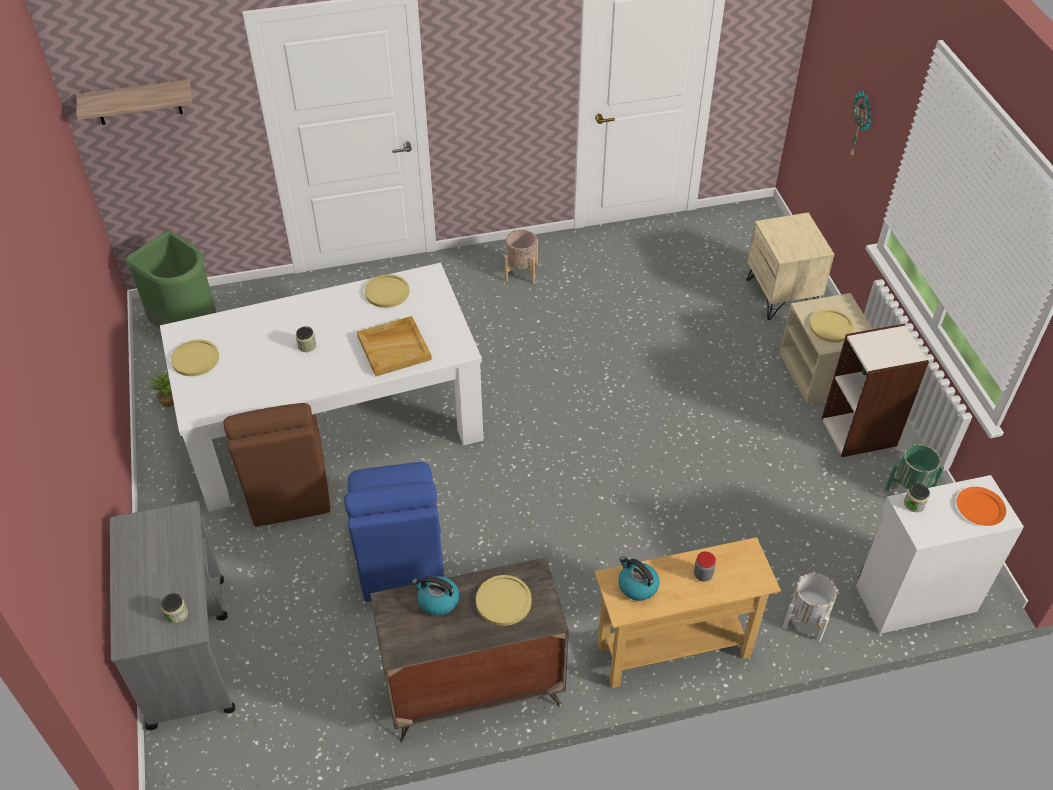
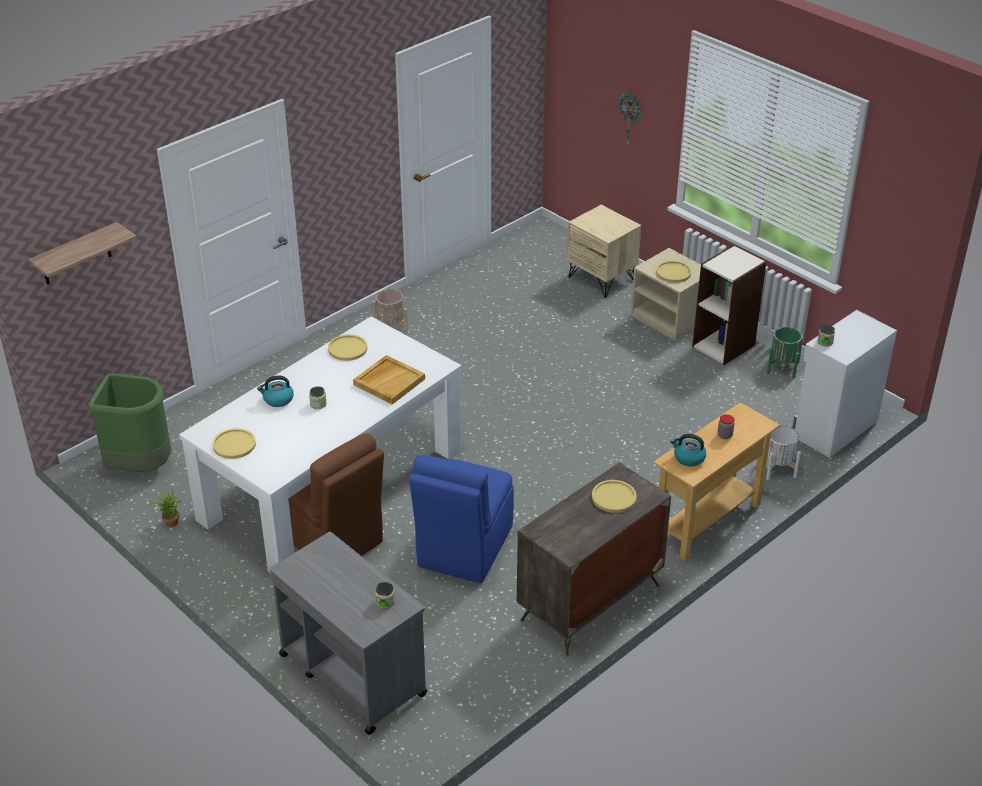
camera: 30 degrees left, 10 degrees down
blue chair [344,462,444,602] -> blue chair turned 60 degrees clockwise [409,455,514,583]
kettle [412,576,459,616] -> kettle moved to [257,375,294,407]
orange plate [956,487,1006,526] -> none

